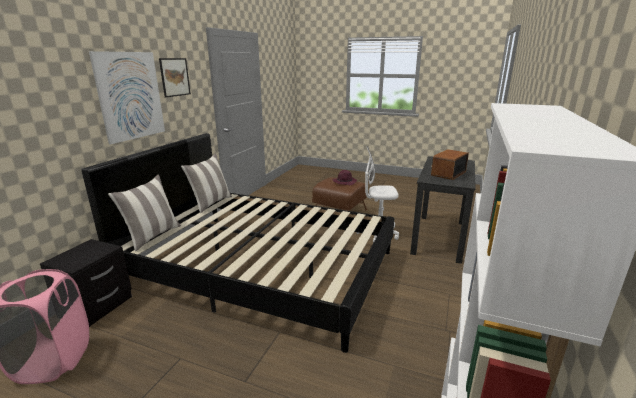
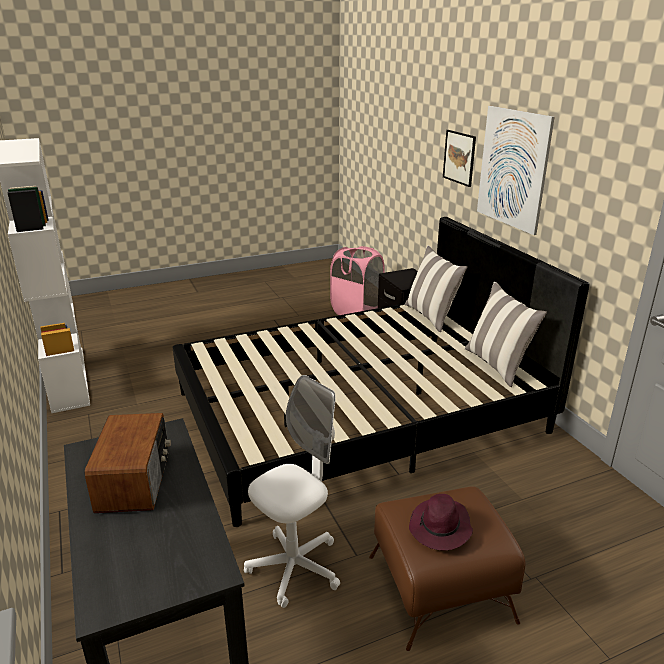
camera: 135 degrees right, 5 degrees up
picture [159,58,191,97] -> picture moved to [443,130,476,187]

